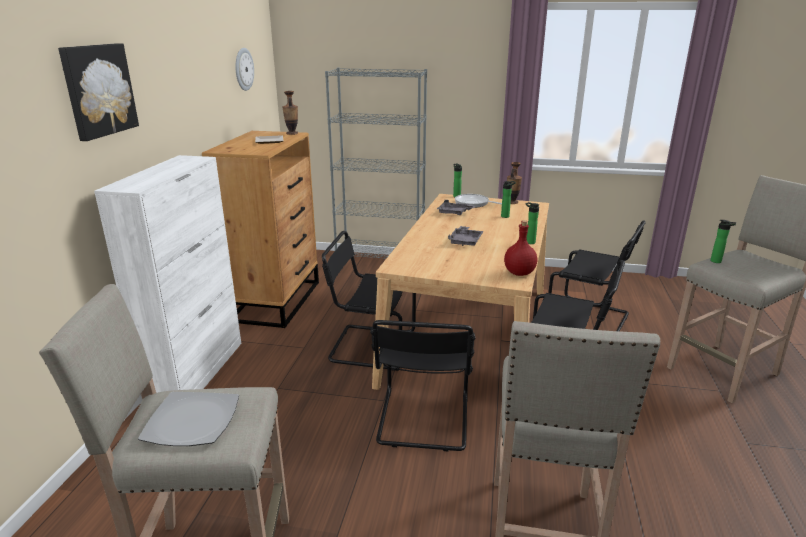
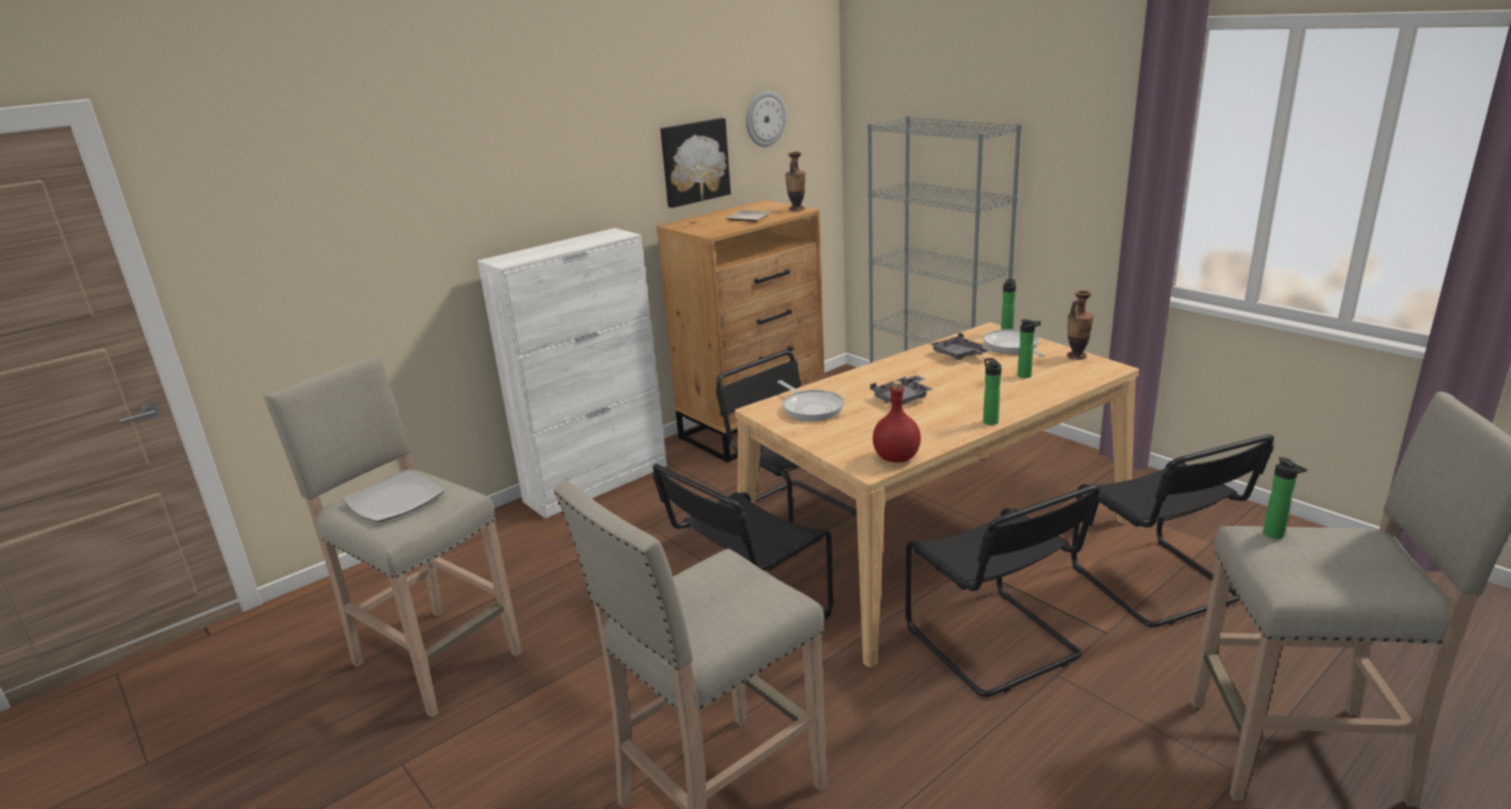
camera: 40 degrees right, 0 degrees up
picture [58,43,139,141] -> picture moved to [660,118,731,208]
none -> frying pan [777,380,844,421]

